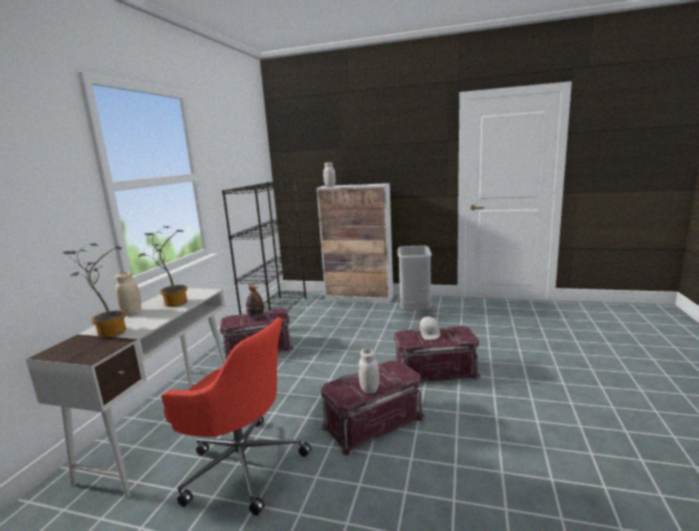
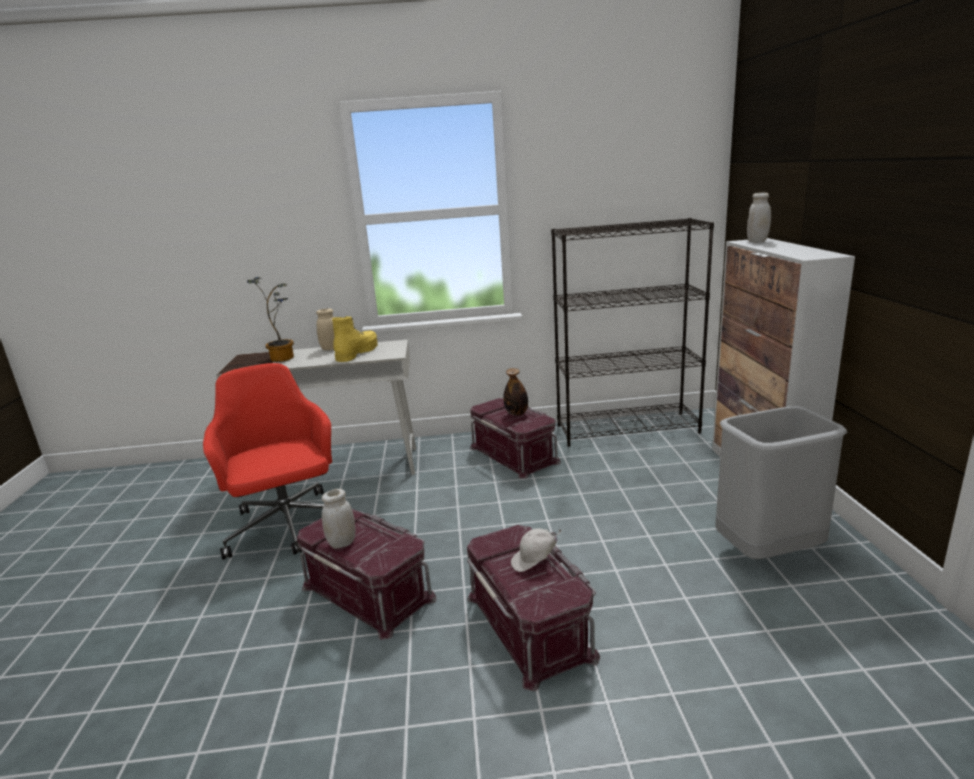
camera: 70 degrees right, 5 degrees up
potted plant [138,226,187,307] -> yellow boot [332,316,378,362]
red office chair [162,317,311,515] -> red office chair turned 150 degrees clockwise [203,363,332,560]

